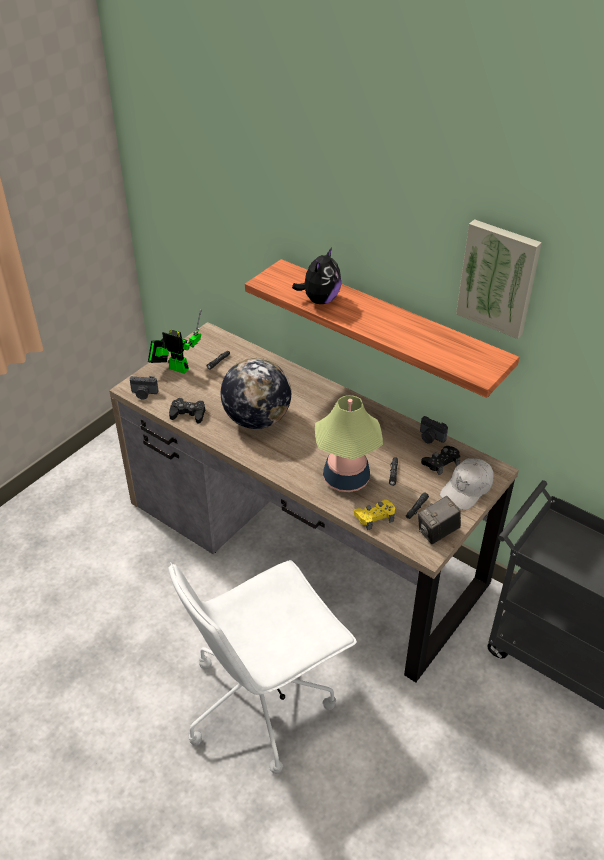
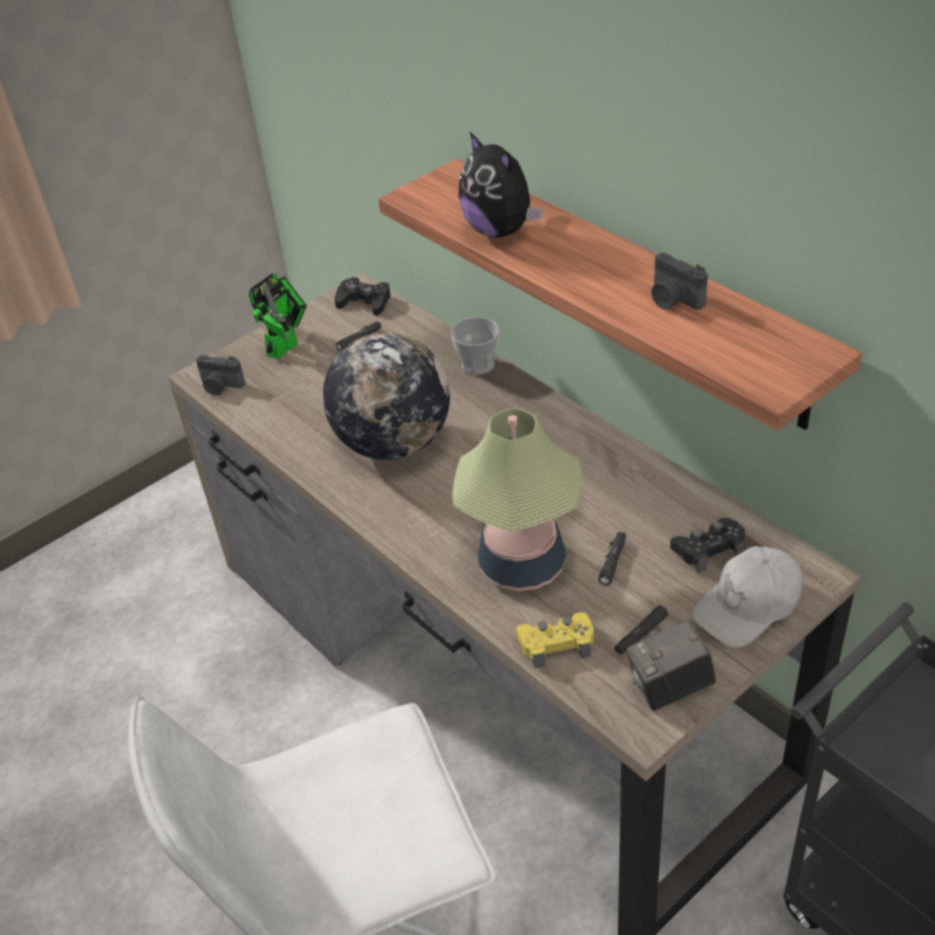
camera: 15 degrees right, 0 degrees up
toy robot [148,310,202,374] -> toy robot turned 90 degrees clockwise [249,273,307,360]
black game controller [169,398,205,424] -> black game controller moved to [334,277,390,316]
plush toy [292,247,341,304] -> plush toy turned 105 degrees clockwise [458,132,542,238]
camera [420,416,448,444] -> camera moved to [651,253,708,310]
picture [456,219,542,339] -> none
none -> cup [451,317,499,375]

